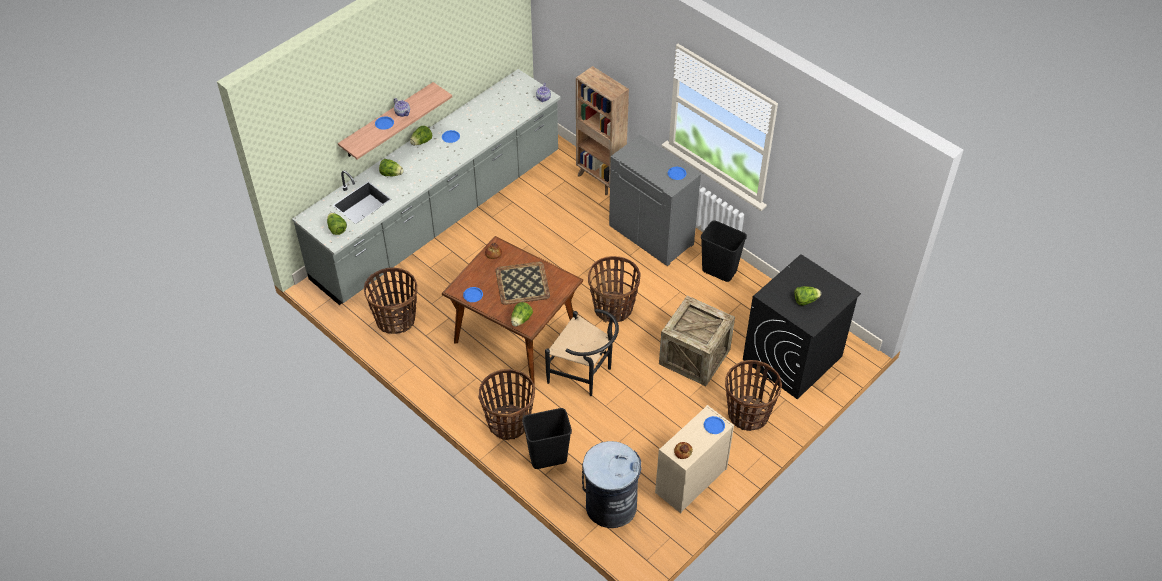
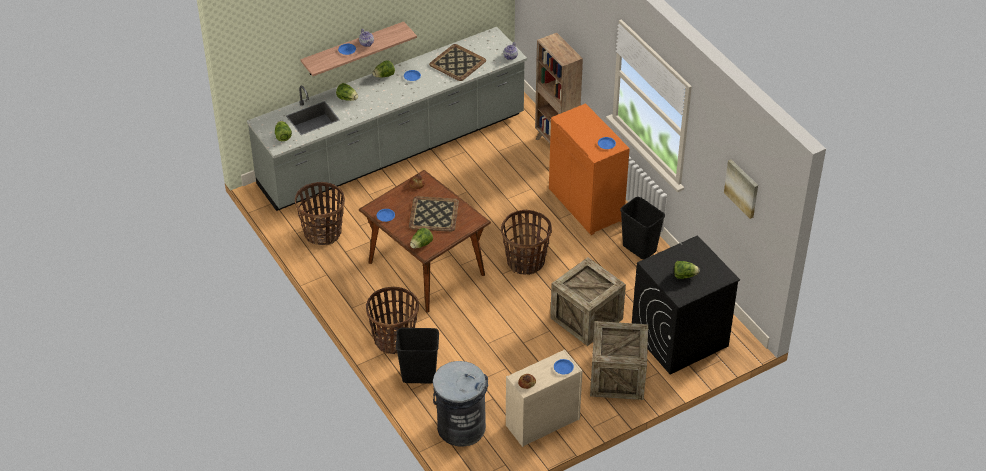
camera: 15 degrees right, 5 degrees down
black chair [545,309,619,396] -> none
grey cabinet [609,135,701,266] -> orange cabinet [549,103,630,235]
basket [725,360,782,431] -> crate [590,321,648,400]
none -> tray [429,44,486,81]
none -> picture [724,159,758,219]

